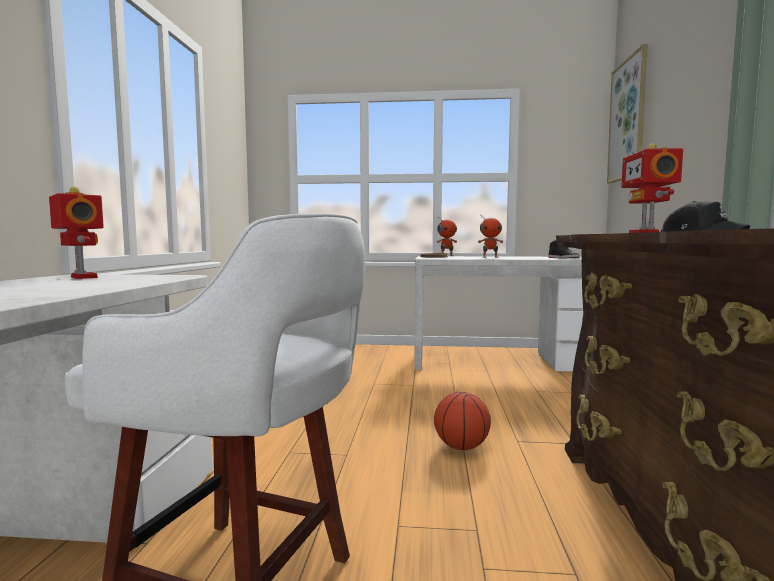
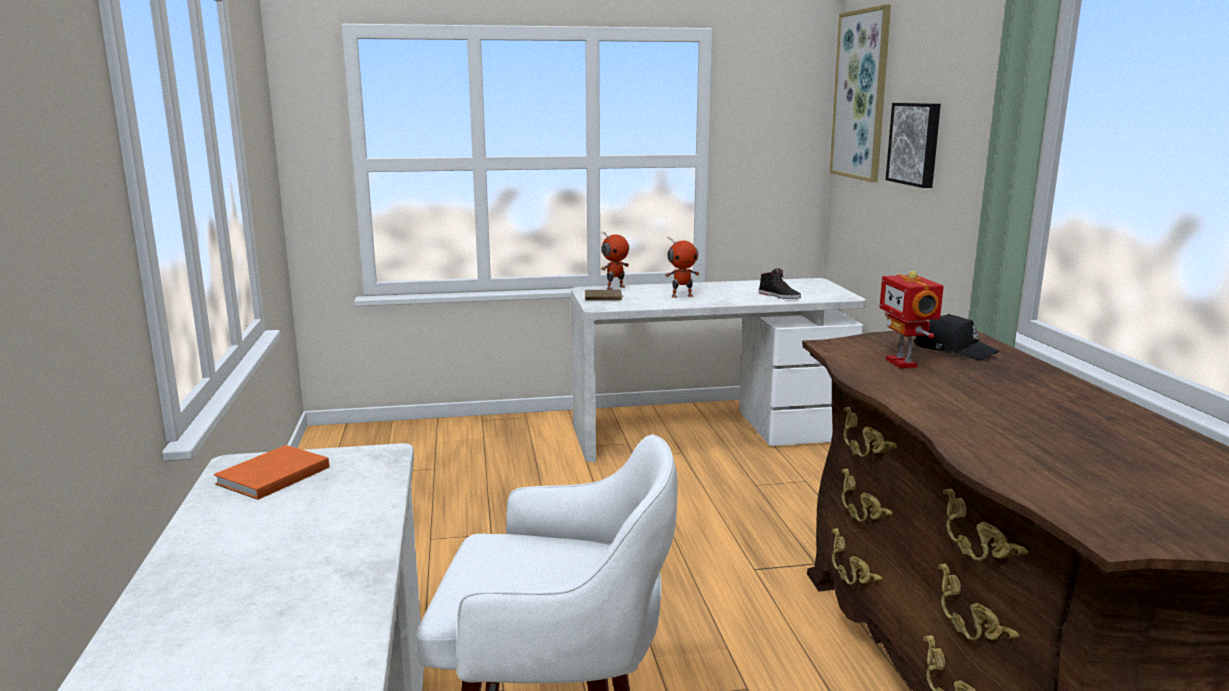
camera: 15 degrees left, 10 degrees up
toy robot [49,186,104,279] -> orange book [214,445,329,500]
basketball [434,391,491,450] -> none
none -> picture [886,103,941,188]

